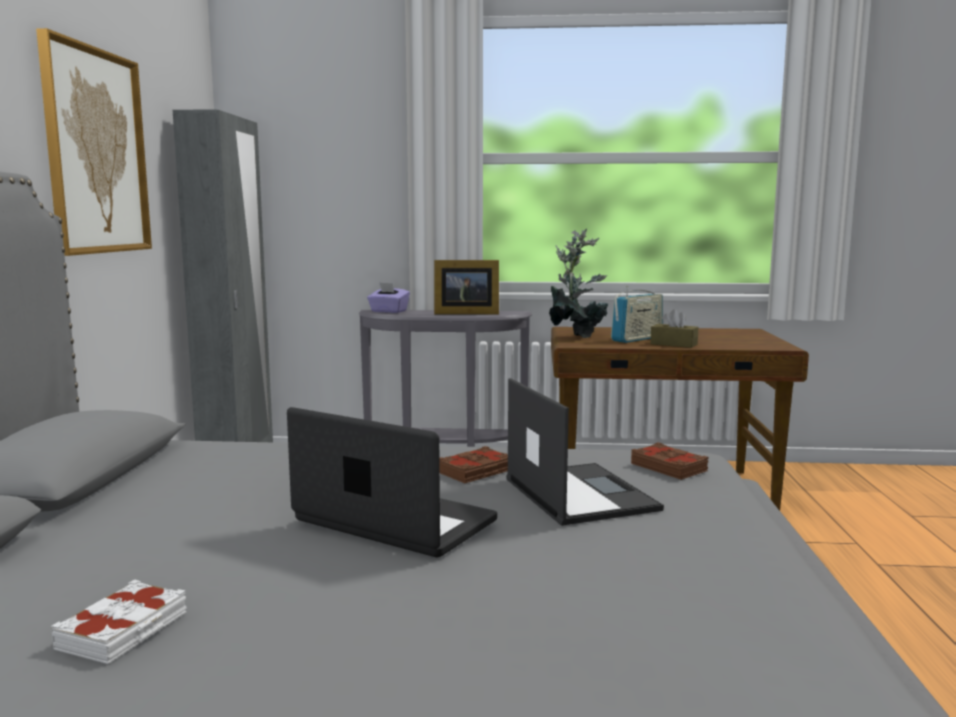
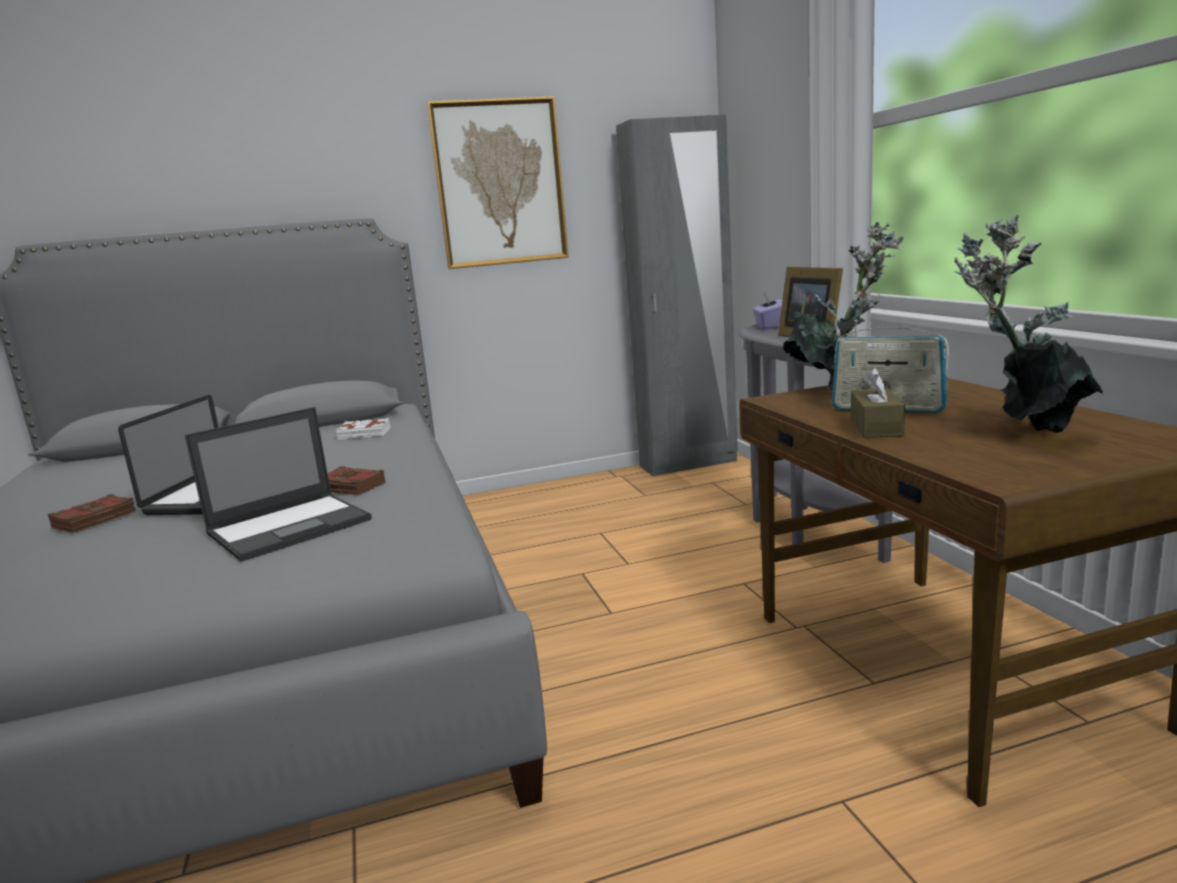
camera: 70 degrees right, 5 degrees up
white book [51,579,187,664] -> white book moved to [336,418,390,439]
brown book [631,442,708,480] -> brown book moved to [48,494,136,533]
none -> potted plant [955,215,1103,433]

